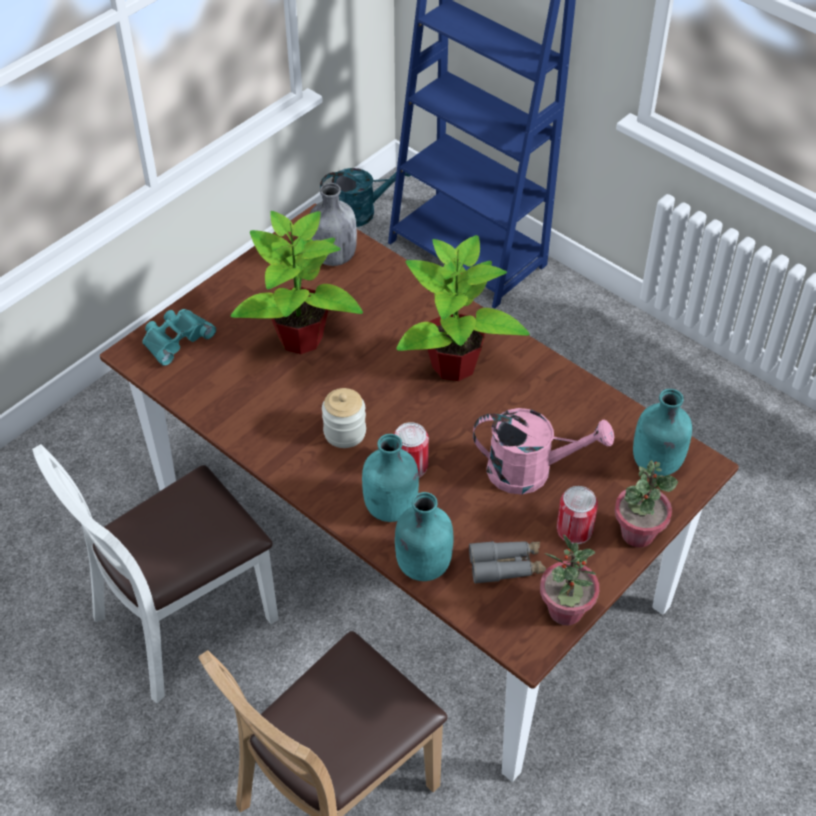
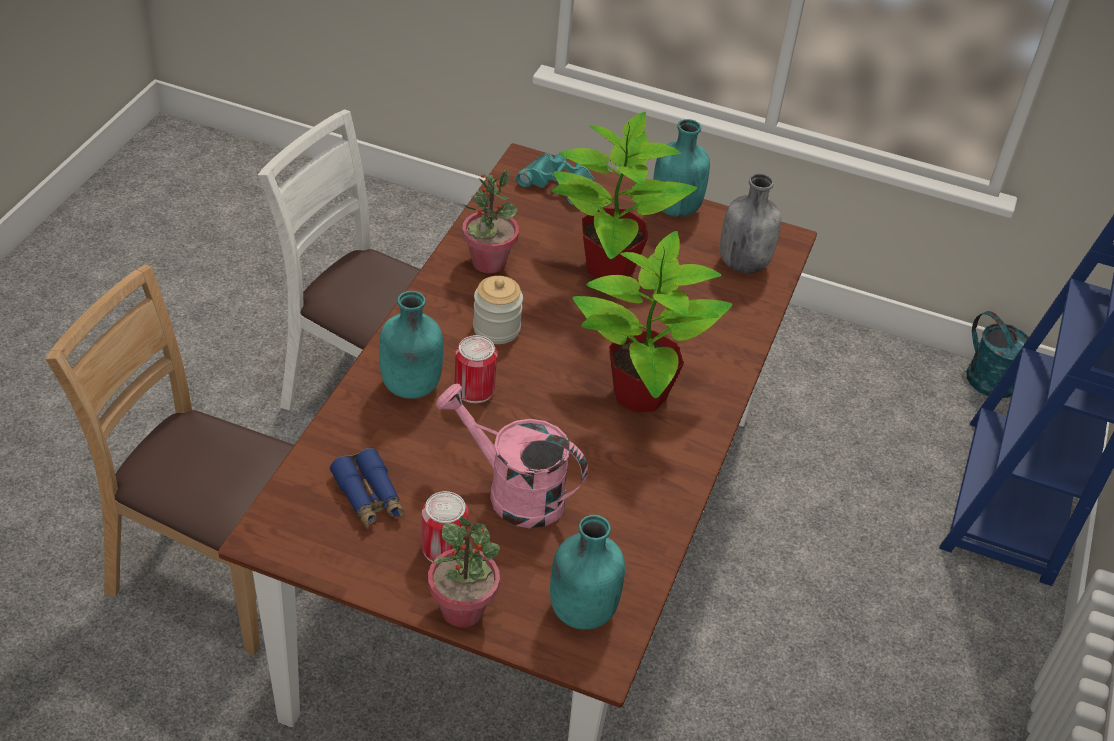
camera: 65 degrees right, 5 degrees down
turquoise bottle [395,492,453,581] -> turquoise bottle moved to [653,119,710,217]
grey binoculars [469,541,546,584] -> blue binoculars [329,448,404,528]
pink watering can [473,408,614,494] -> pink watering can turned 135 degrees clockwise [436,383,588,528]
potted plant [540,534,599,626] -> potted plant moved to [462,170,519,273]

